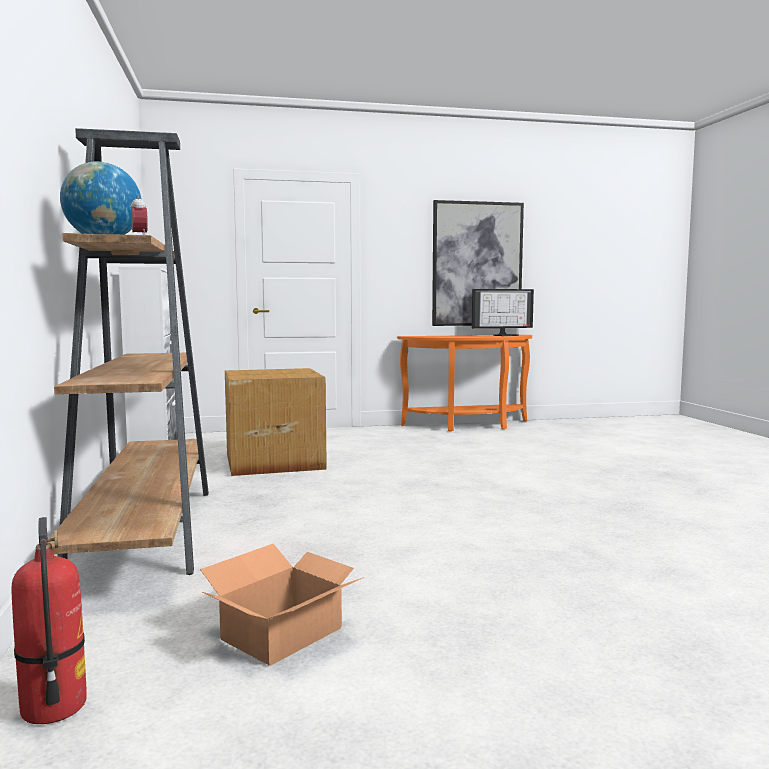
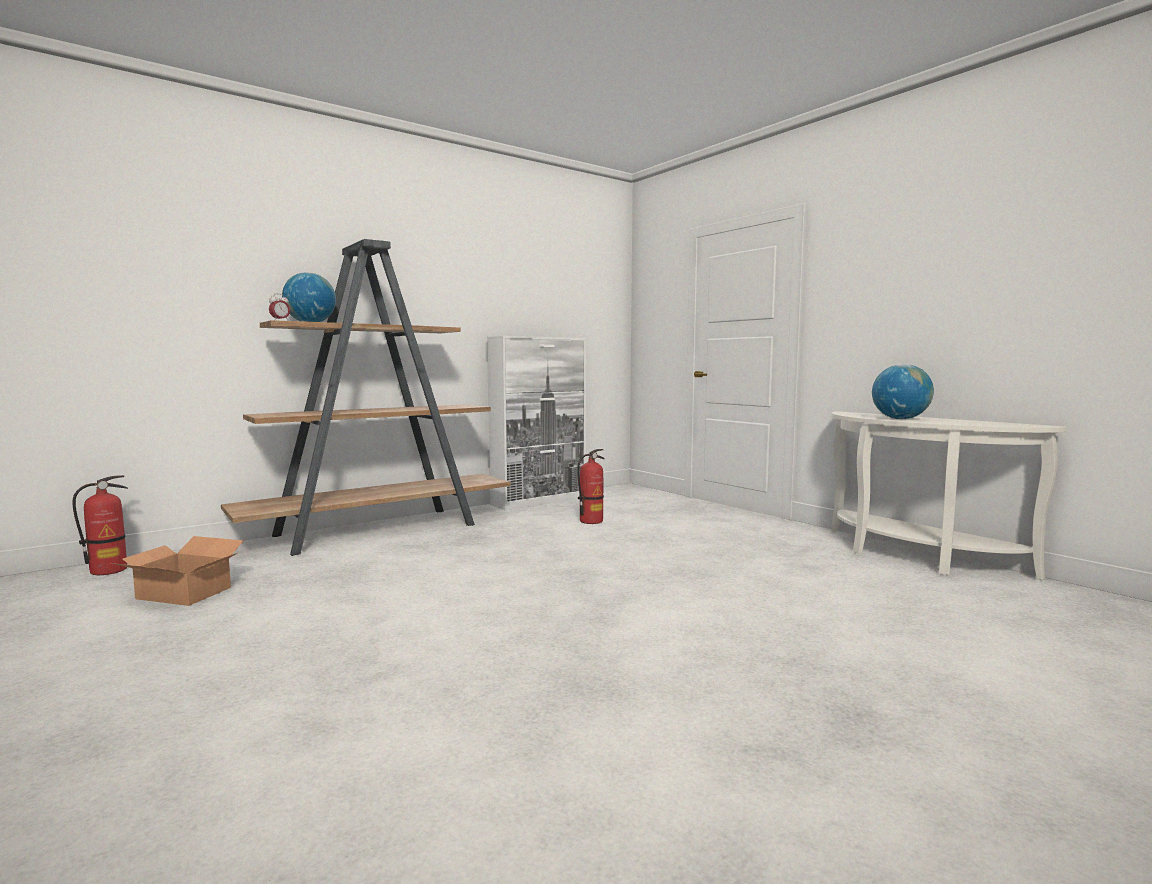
camera: 65 degrees right, 0 degrees up
cardboard box [225,368,327,476] -> fire extinguisher [577,449,605,524]
orange console table [397,335,532,432] -> white console table [831,411,1067,580]
picture [432,200,524,326] -> none
monitor [472,289,534,336] -> none
none -> globe [872,364,934,419]

